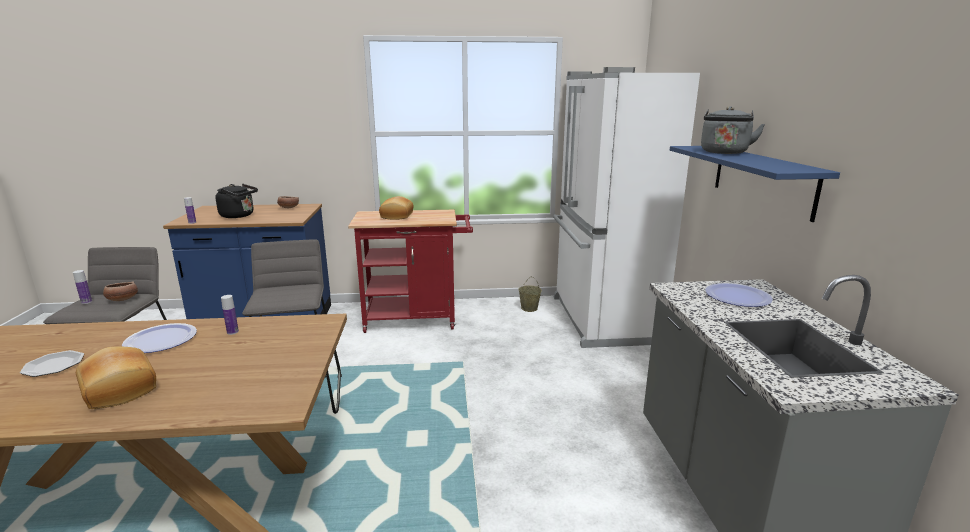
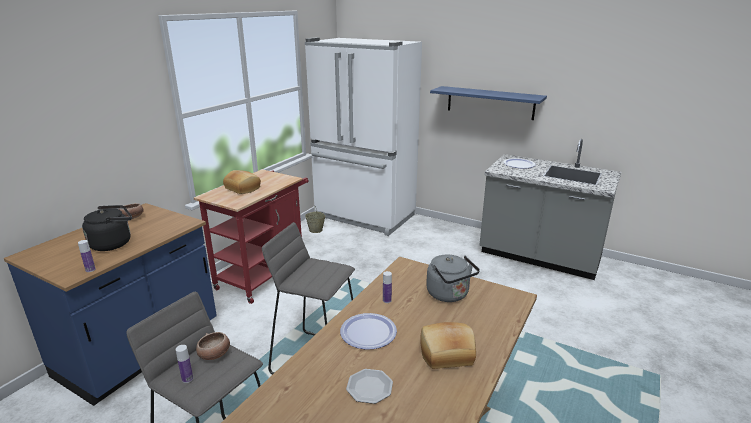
camera: 55 degrees left, 5 degrees up
grey kettle [701,106,765,154] -> grey kettle moved to [426,255,480,302]

